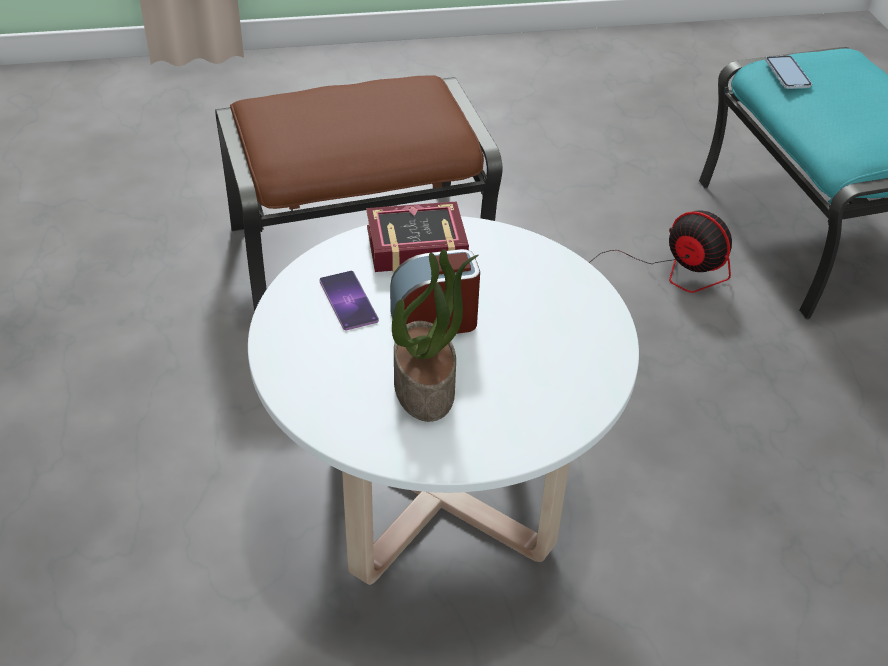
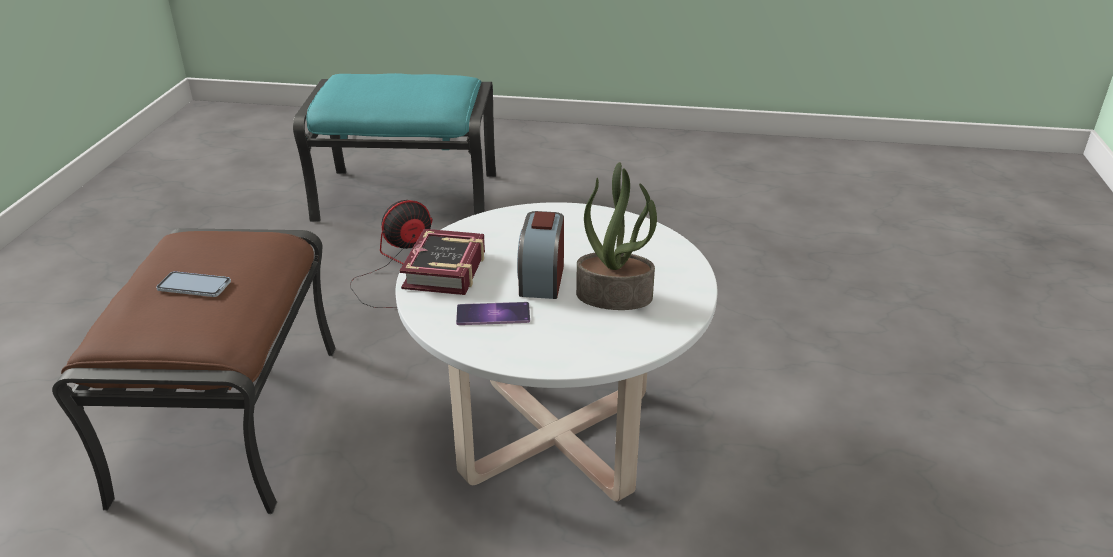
camera: 70 degrees left, 10 degrees down
phone [765,56,812,89] -> phone moved to [156,271,231,297]

